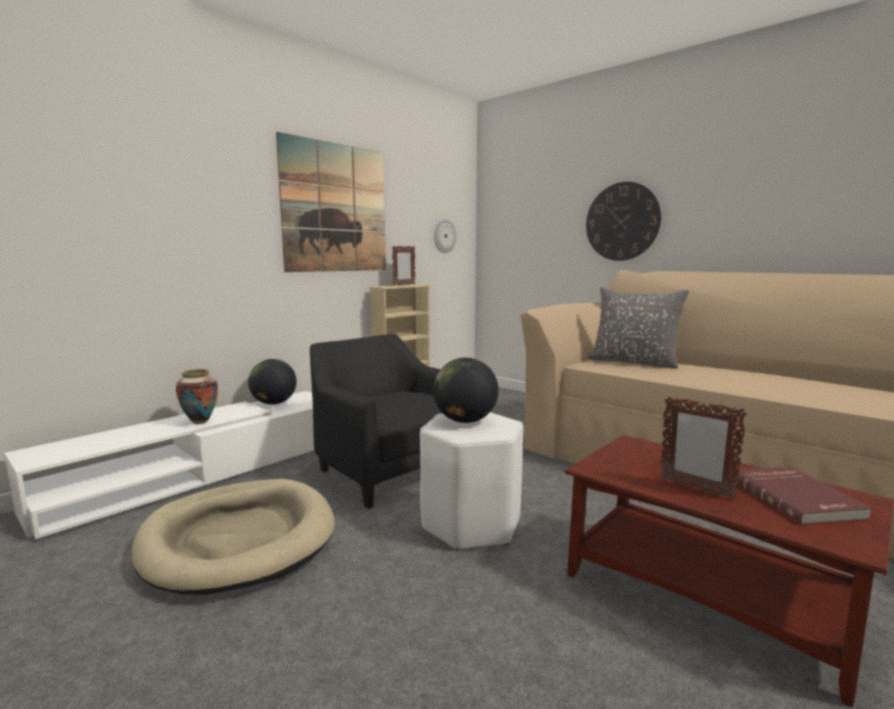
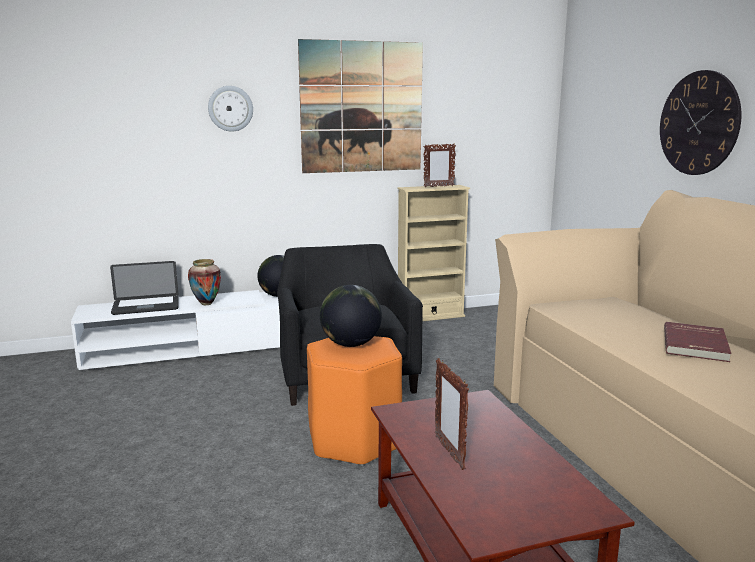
camera: 30 degrees right, 5 degrees up
beige dog bed [132,479,335,595] -> none
white stool [420,412,523,551] -> orange stool [307,336,402,466]
wall clock [434,219,457,253] -> wall clock moved to [208,86,253,132]
grey pillow [588,287,689,369] -> none
red book [731,466,872,525] -> red book moved to [664,322,731,362]
none -> laptop [110,261,179,315]

